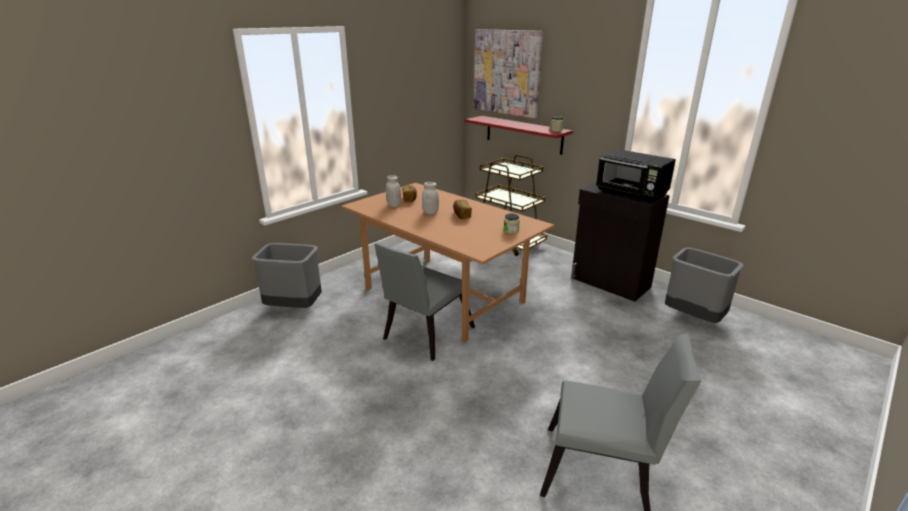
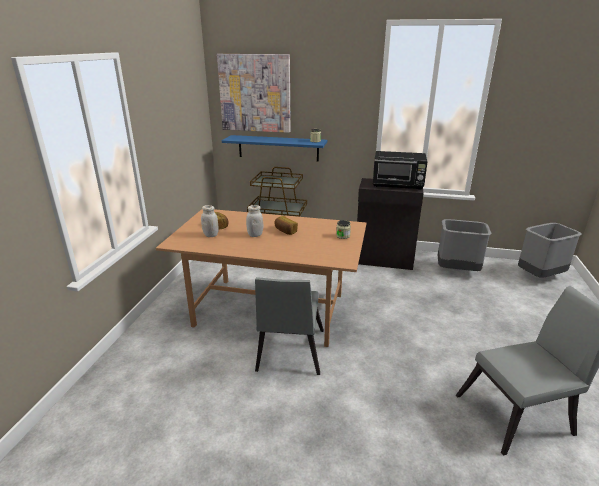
camera: 30 degrees left, 0 degrees up
grey trash can [252,243,322,308] -> grey trash can moved to [518,223,582,278]
red shelf [465,116,573,155] -> blue shelf [222,135,327,162]

